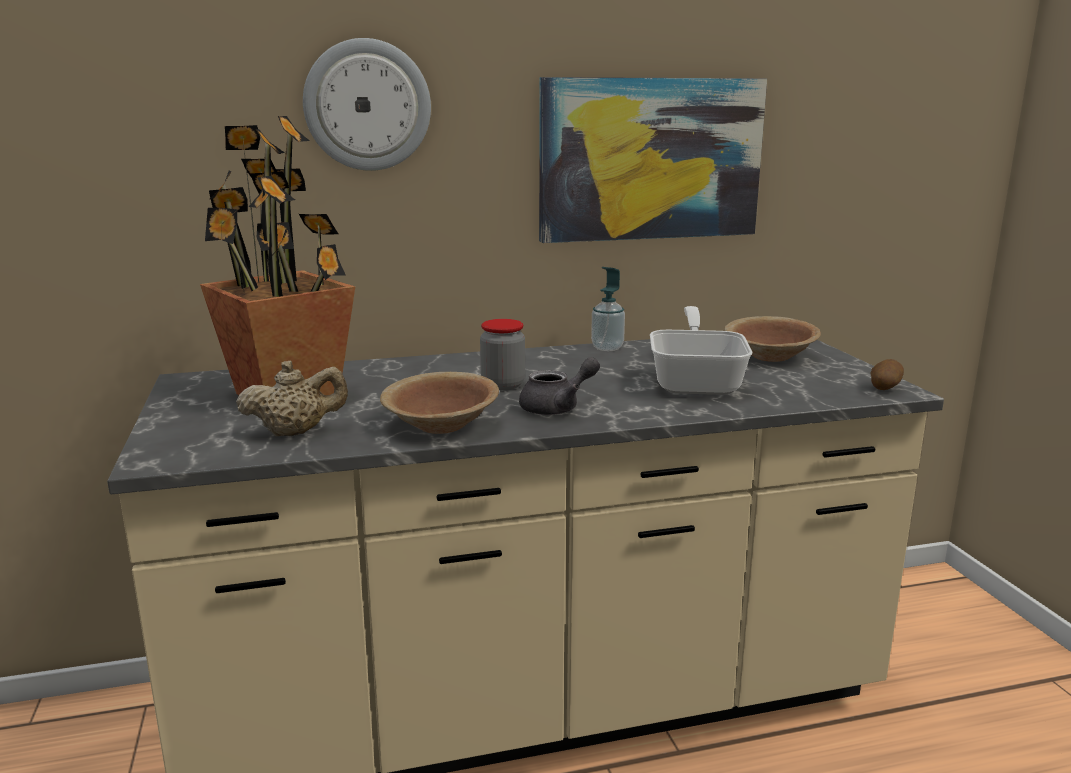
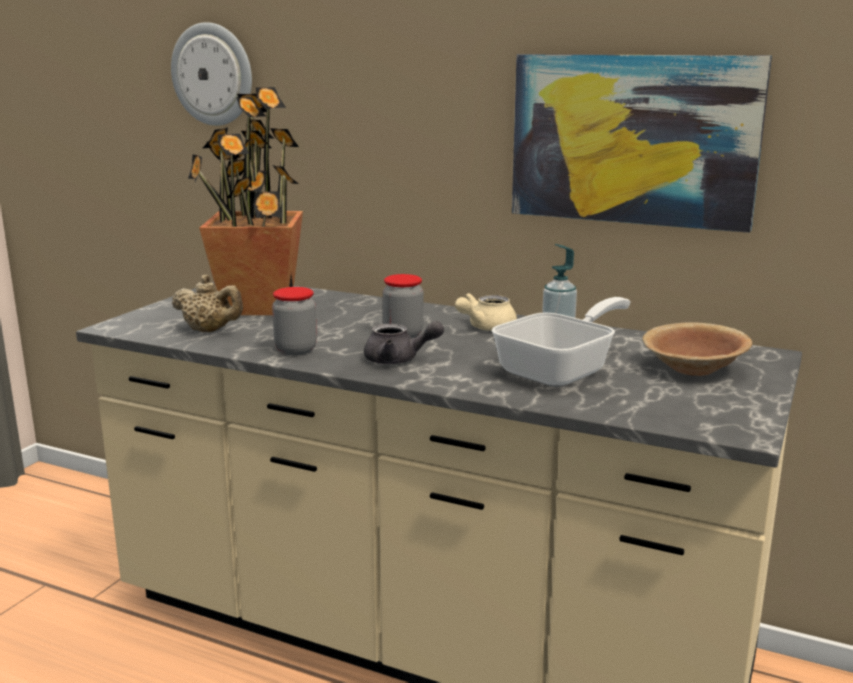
camera: 40 degrees right, 0 degrees up
wall clock [303,38,431,171] -> wall clock moved to [171,22,252,126]
brown bowl [380,372,499,434] -> jar [272,287,317,355]
potato [870,359,904,390] -> none
none -> beige teapot [455,293,517,331]

